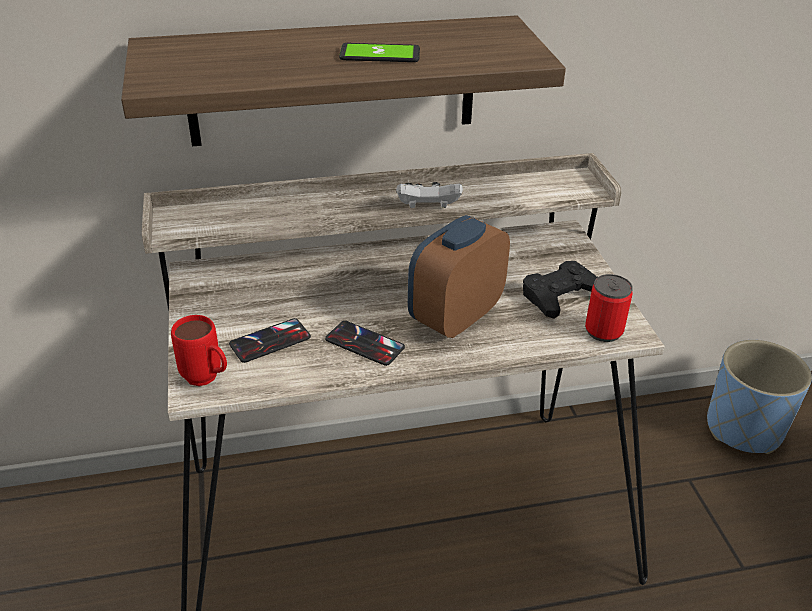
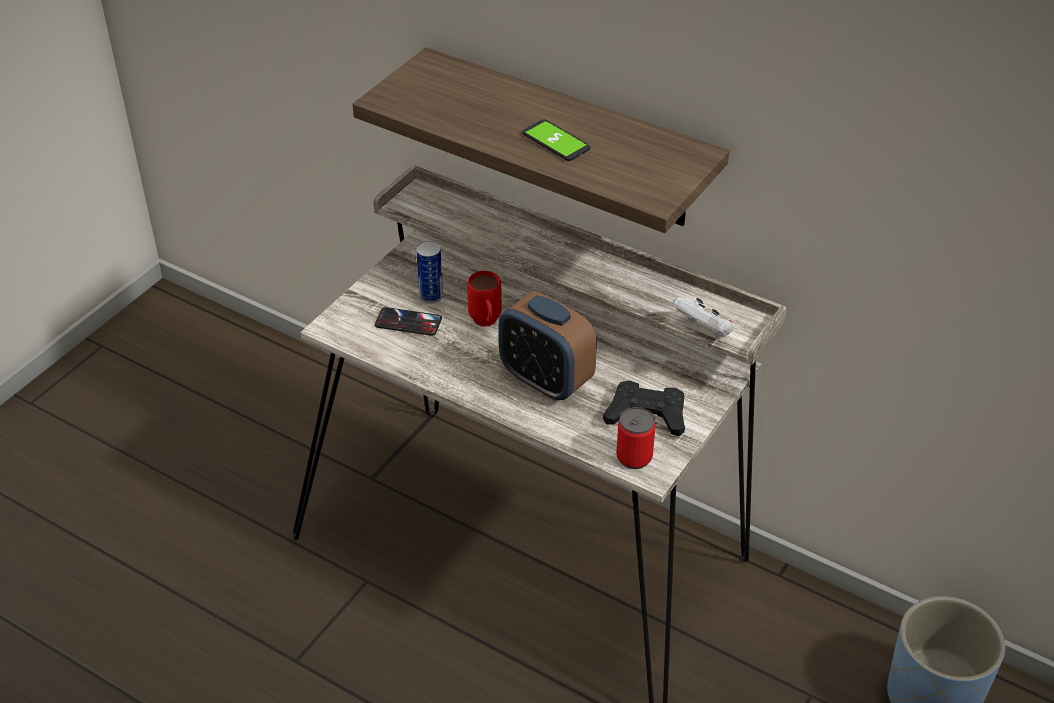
camera: 45 degrees right, 5 degrees up
red mug [171,315,227,386] -> red mug moved to [467,271,502,327]
phone [325,321,405,366] -> none
white game controller [396,182,463,208] -> white game controller moved to [672,297,733,337]
alarm clock [408,215,510,338] -> alarm clock turned 135 degrees counterclockwise [499,291,597,401]
none -> can [416,241,443,304]

